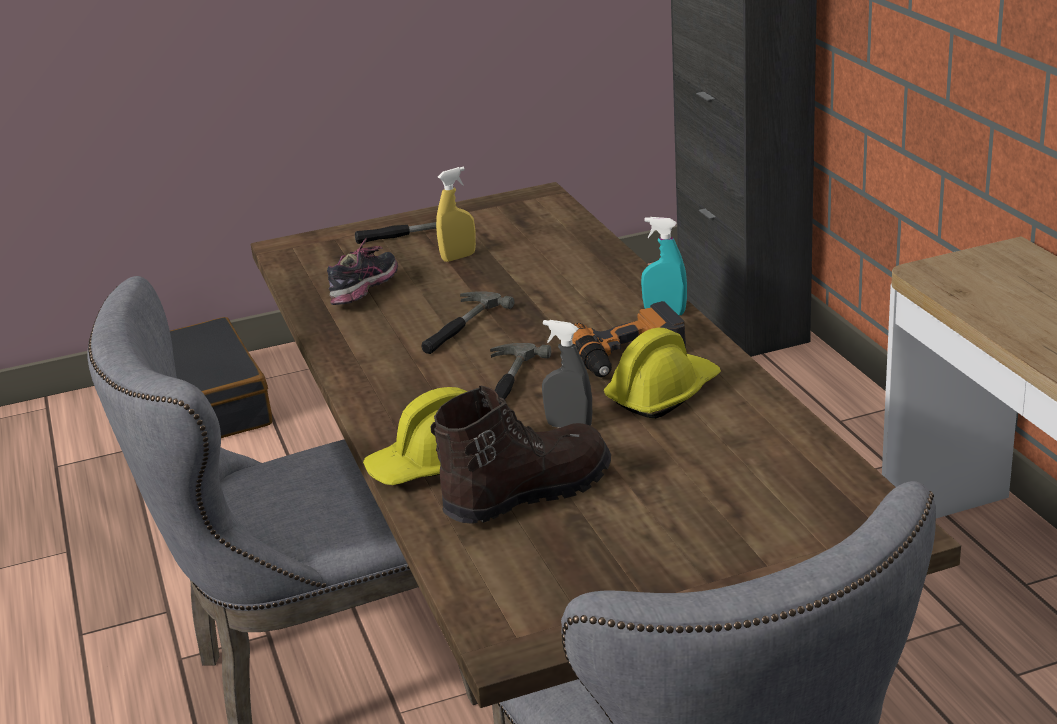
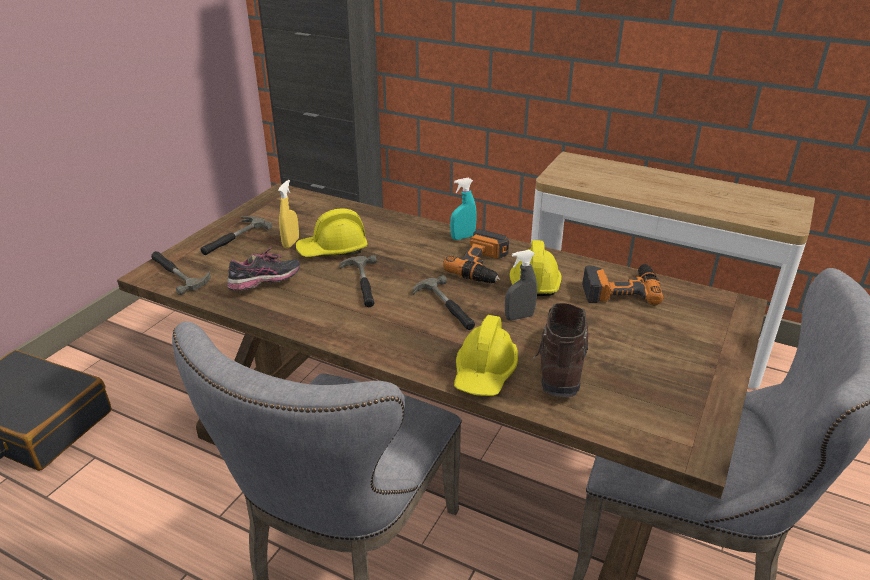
camera: 45 degrees left, 5 degrees up
shoe [327,238,398,305] -> shoe turned 75 degrees clockwise [227,247,300,291]
none -> hammer [151,251,211,295]
none -> yellow hard hat [296,208,368,257]
none -> power drill [582,264,664,305]

